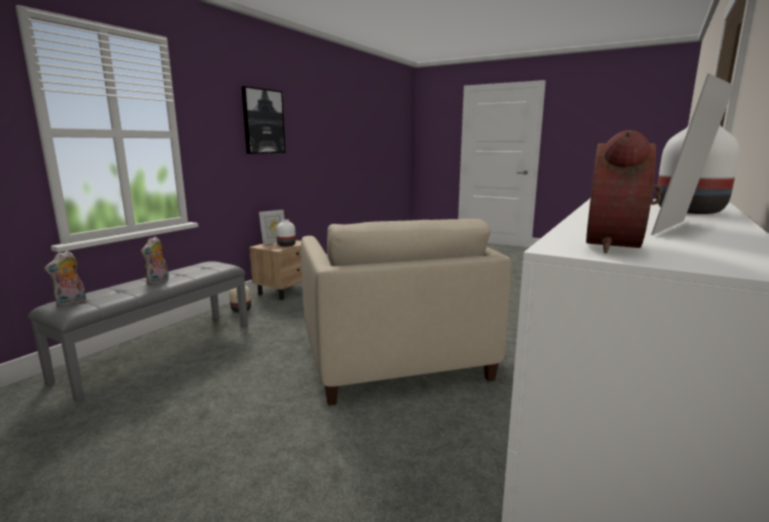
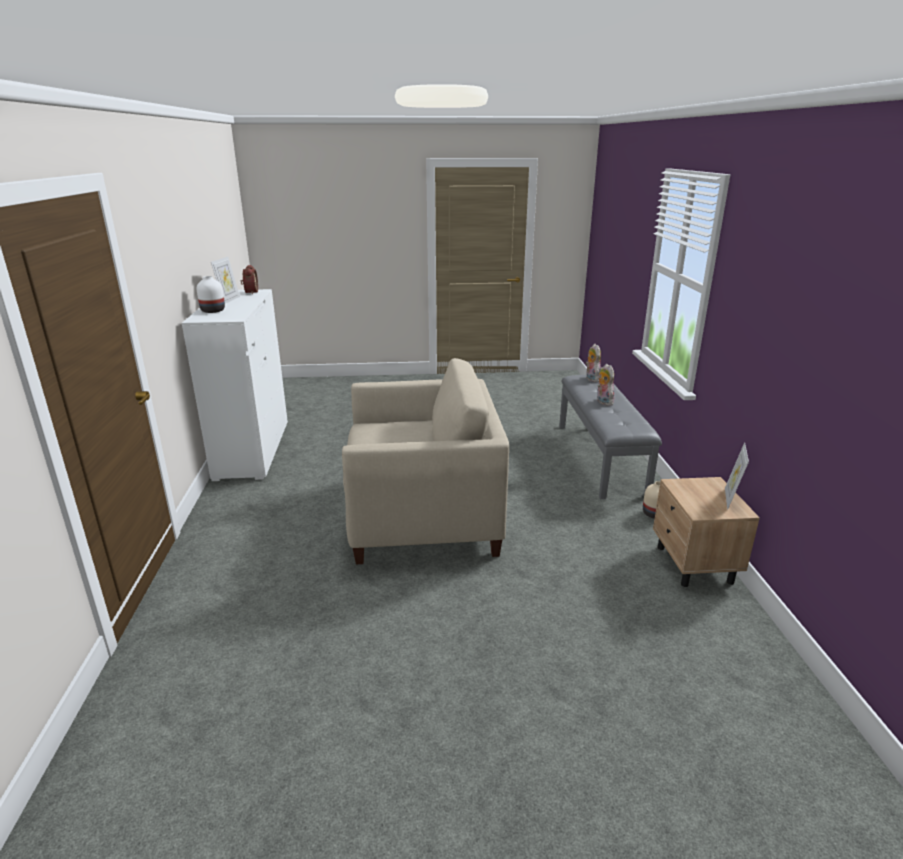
camera: 145 degrees right, 10 degrees up
picture [242,86,286,154] -> none
white vase [276,219,296,247] -> none
beige armchair [301,219,511,406] -> beige armchair turned 135 degrees clockwise [342,358,509,564]

